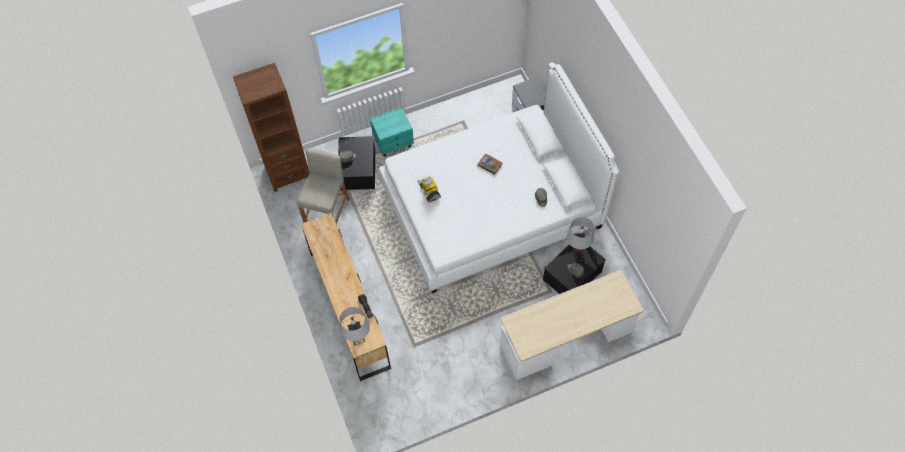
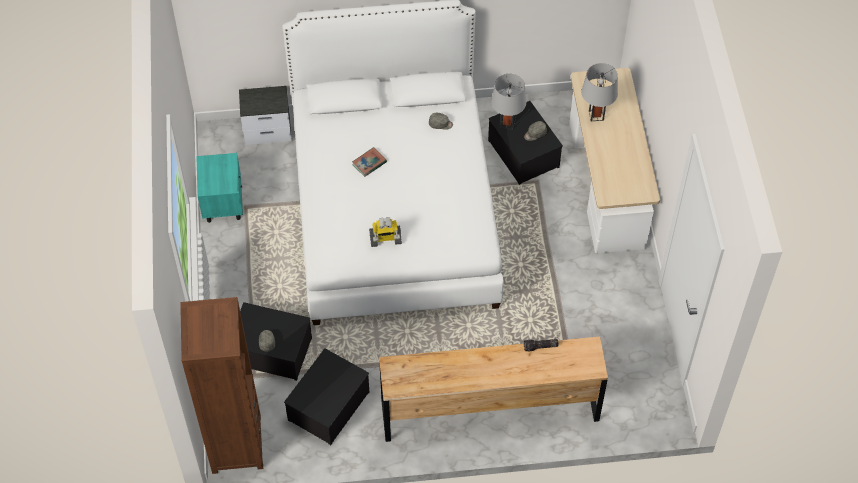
camera: 75 degrees left, 5 degrees down
beige stool [297,149,350,224] -> storage box [284,348,369,445]
grey table lamp [340,307,370,346] -> grey table lamp moved to [581,63,618,121]
turquoise nightstand [370,107,414,157] -> turquoise nightstand moved to [196,153,243,223]

